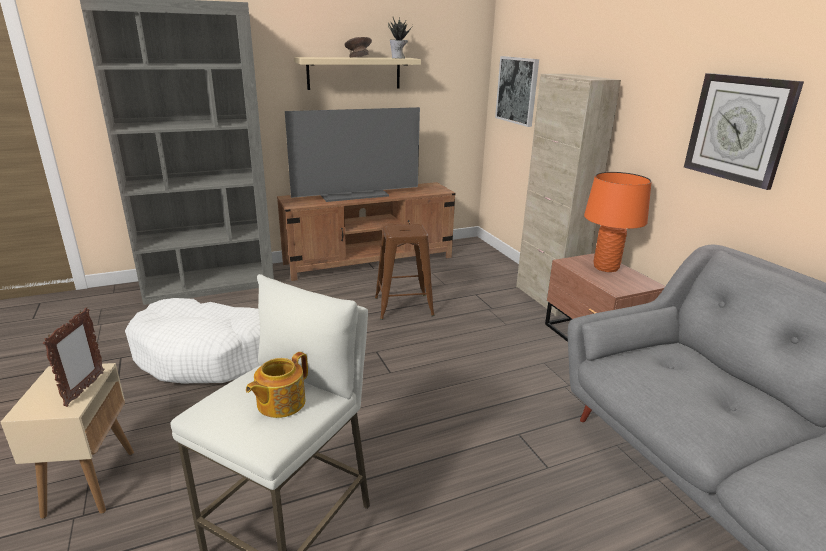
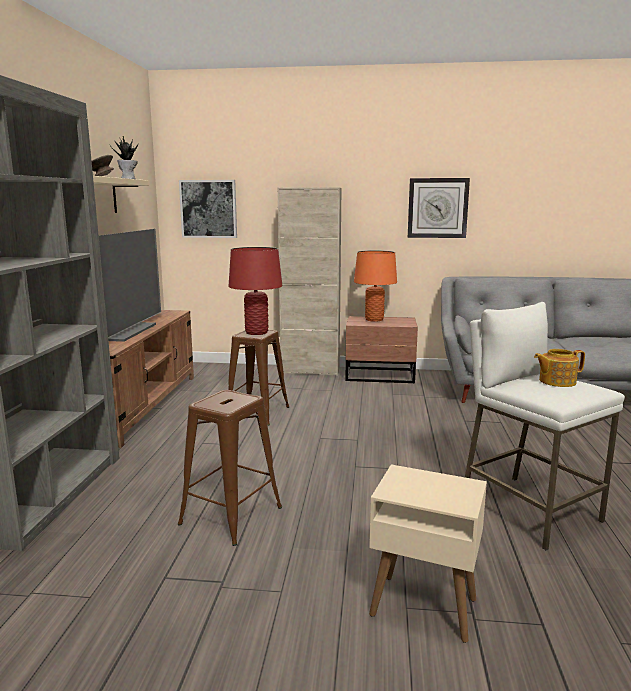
camera: 60 degrees left, 10 degrees down
picture frame [43,307,104,407] -> none
white dog bed [125,298,260,383] -> brown stool [178,390,282,546]
teapot [246,352,308,418] -> teapot turned 105 degrees clockwise [534,349,585,387]
none -> red table lamp [228,247,282,335]

